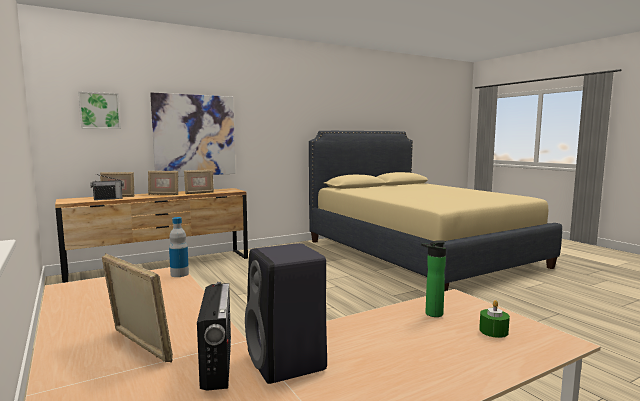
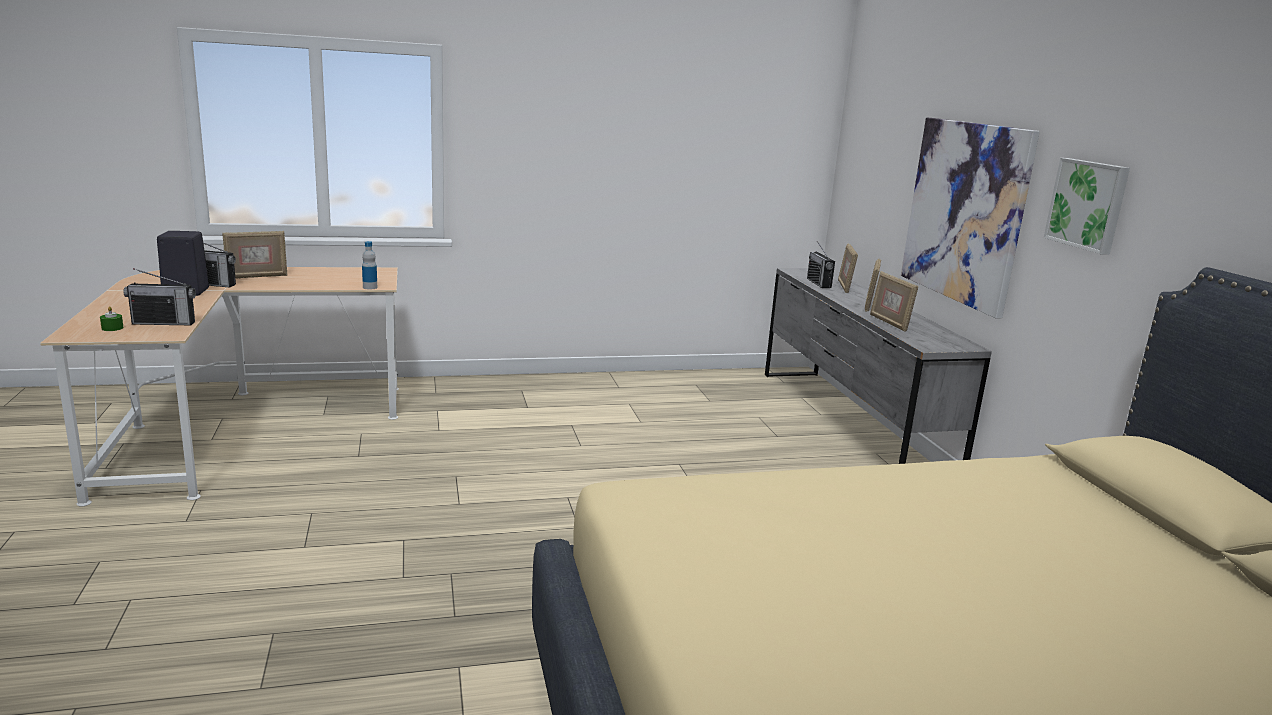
camera: 105 degrees right, 10 degrees up
brown dresser [55,188,248,283] -> grey dresser [765,268,992,464]
picture [78,92,121,129] -> picture moved to [1044,158,1130,254]
bottle [421,240,446,317] -> radio [123,268,196,325]

